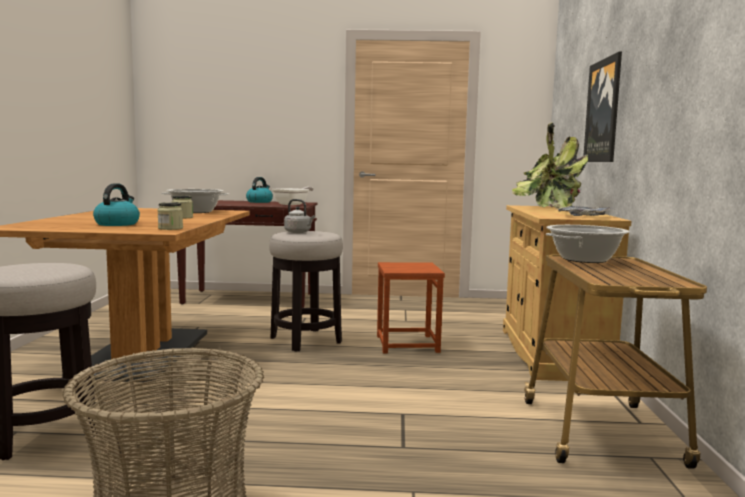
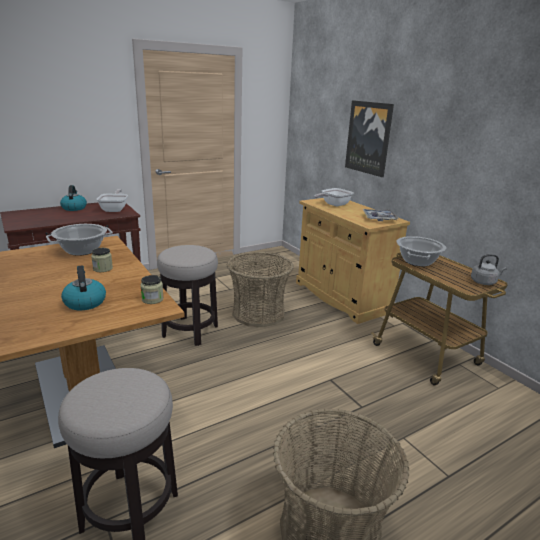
camera: 35 degrees left, 15 degrees up
grey kettle [284,199,315,233] -> grey kettle moved to [471,254,507,285]
brown stool [377,262,445,353] -> basket [227,252,294,327]
potted plant [512,122,588,209] -> frying pan [315,188,354,206]

